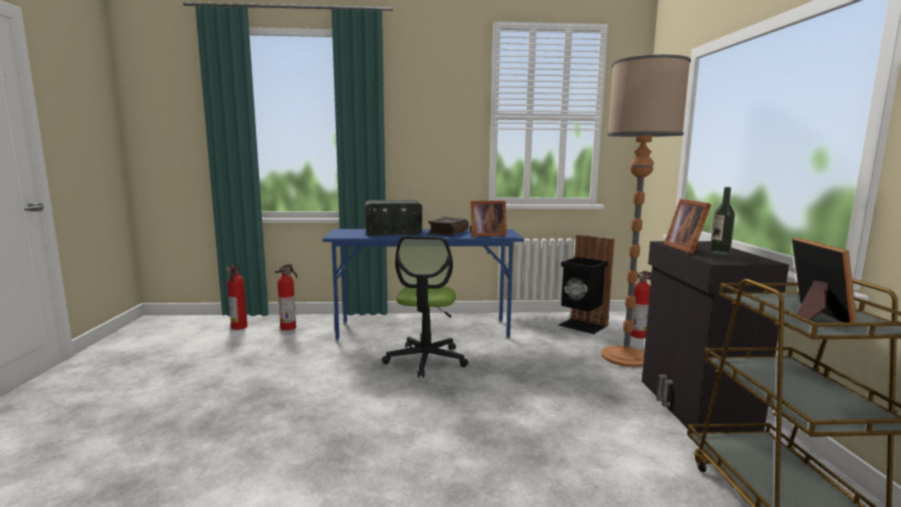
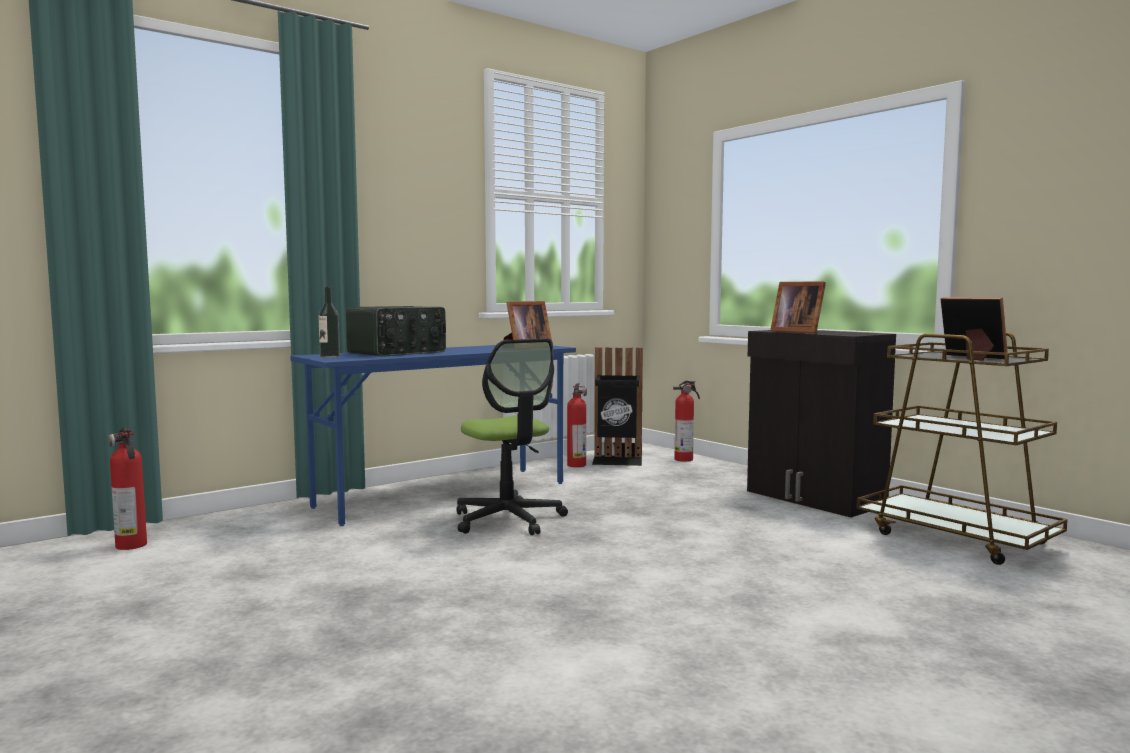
camera: 35 degrees left, 5 degrees down
fire extinguisher [275,264,297,330] -> fire extinguisher moved to [567,383,587,467]
book [428,217,469,236] -> none
floor lamp [601,54,691,367] -> none
bottle [710,187,735,255] -> bottle moved to [318,286,340,358]

